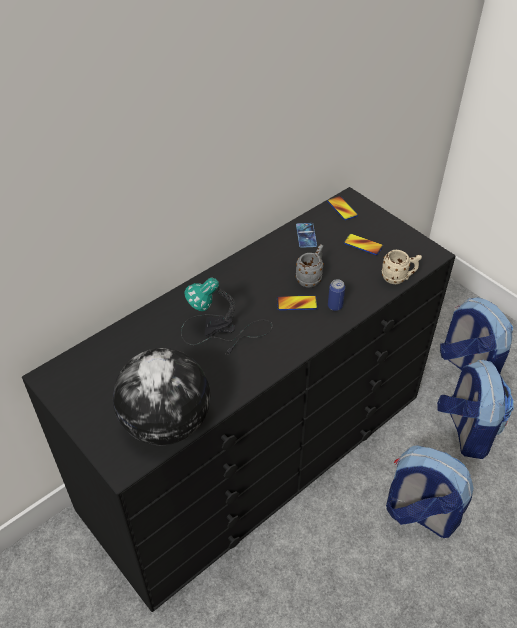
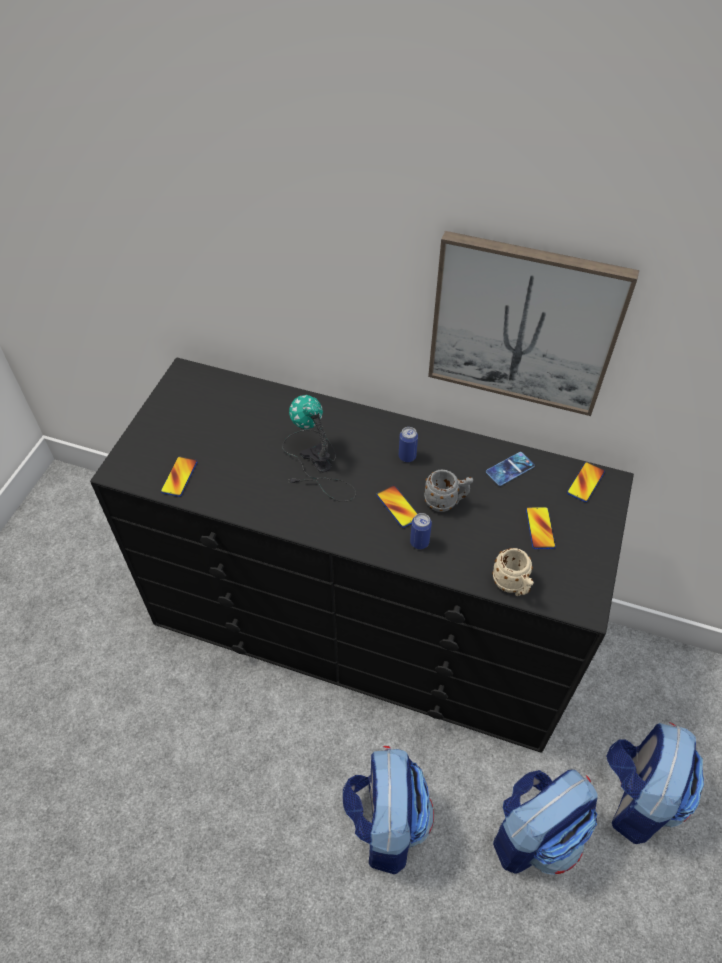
camera: 60 degrees right, 5 degrees up
globe [113,348,210,446] -> phone [161,456,198,497]
none -> can [399,427,418,462]
none -> picture [428,231,639,416]

